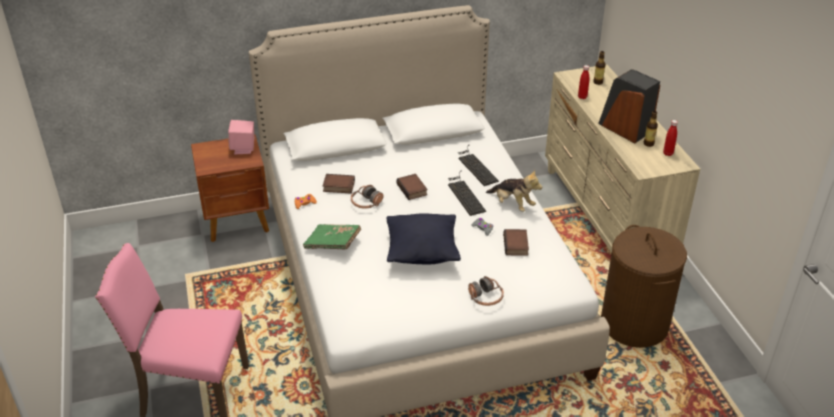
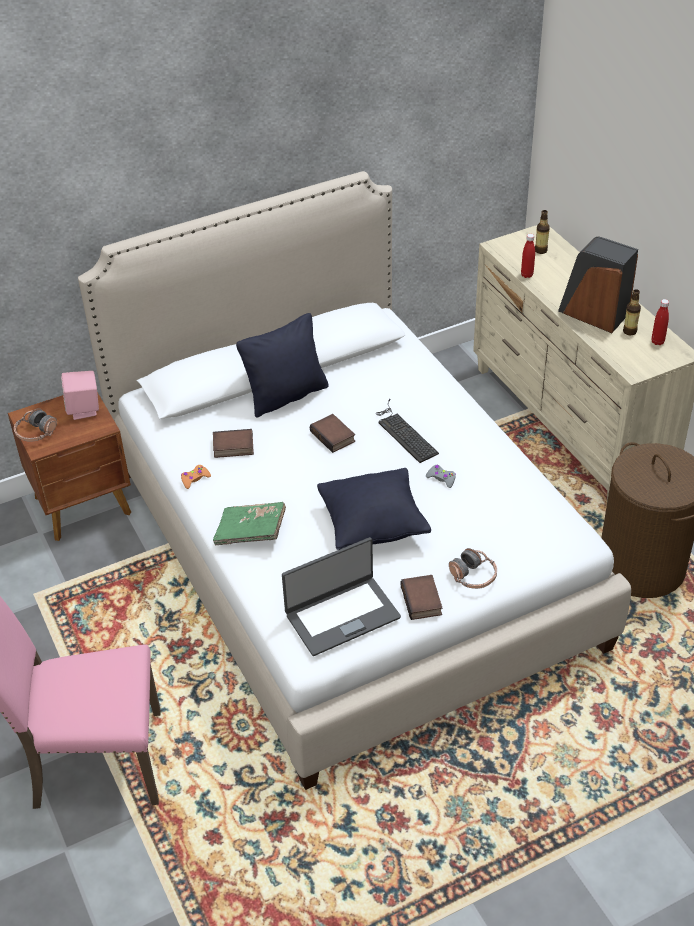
camera: 10 degrees left, 5 degrees up
headphones [351,185,384,209] -> headphones moved to [14,408,57,442]
keyboard [458,145,499,186] -> none
plush toy [486,170,542,212] -> none
book [503,229,529,256] -> book moved to [400,575,442,620]
none -> black pillow [236,313,329,417]
none -> laptop [282,537,401,656]

